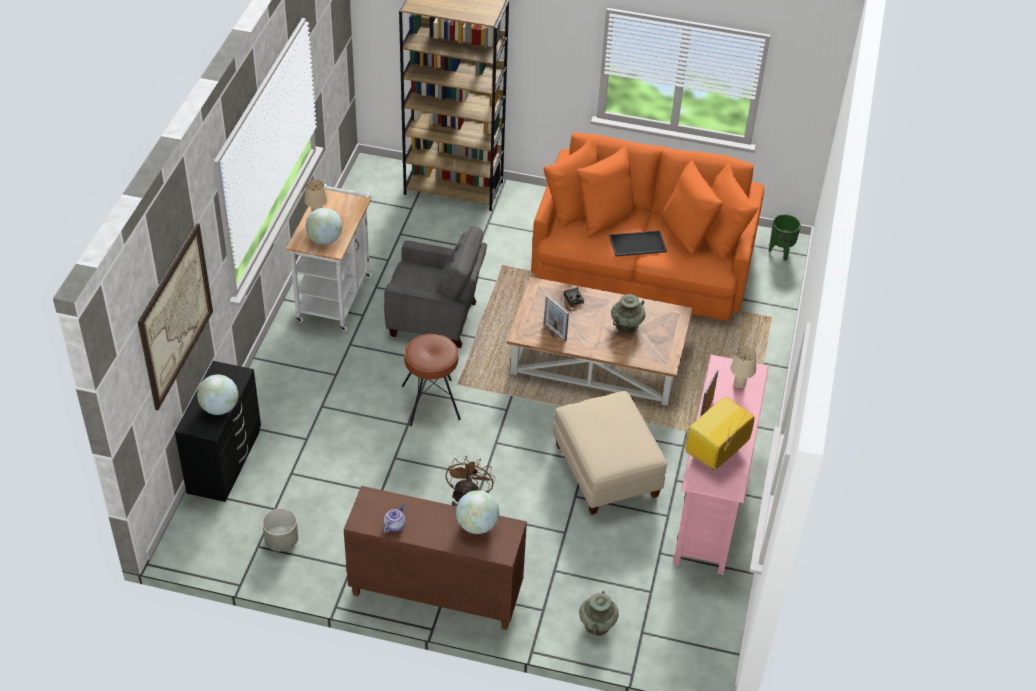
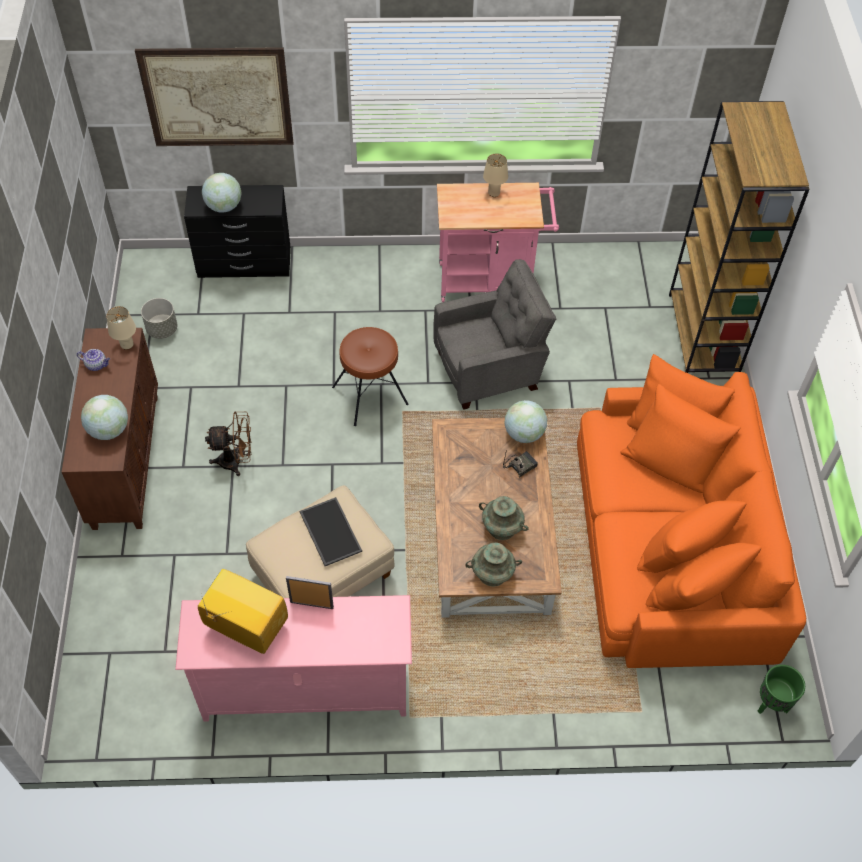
camera: 75 degrees right, 10 degrees up
white cart [286,184,373,331] -> pink cart [437,183,559,302]
globe [305,208,343,245] -> globe moved to [505,400,547,443]
grey armchair [384,226,487,348] -> grey armchair turned 105 degrees counterclockwise [433,259,556,410]
picture frame [544,296,569,342] -> none
turquoise vase [579,591,619,636] -> turquoise vase moved to [465,542,522,587]
tray [609,230,667,257] -> tray moved to [300,497,362,566]
beige table lamp [731,347,756,389] -> beige table lamp moved to [106,306,136,350]

